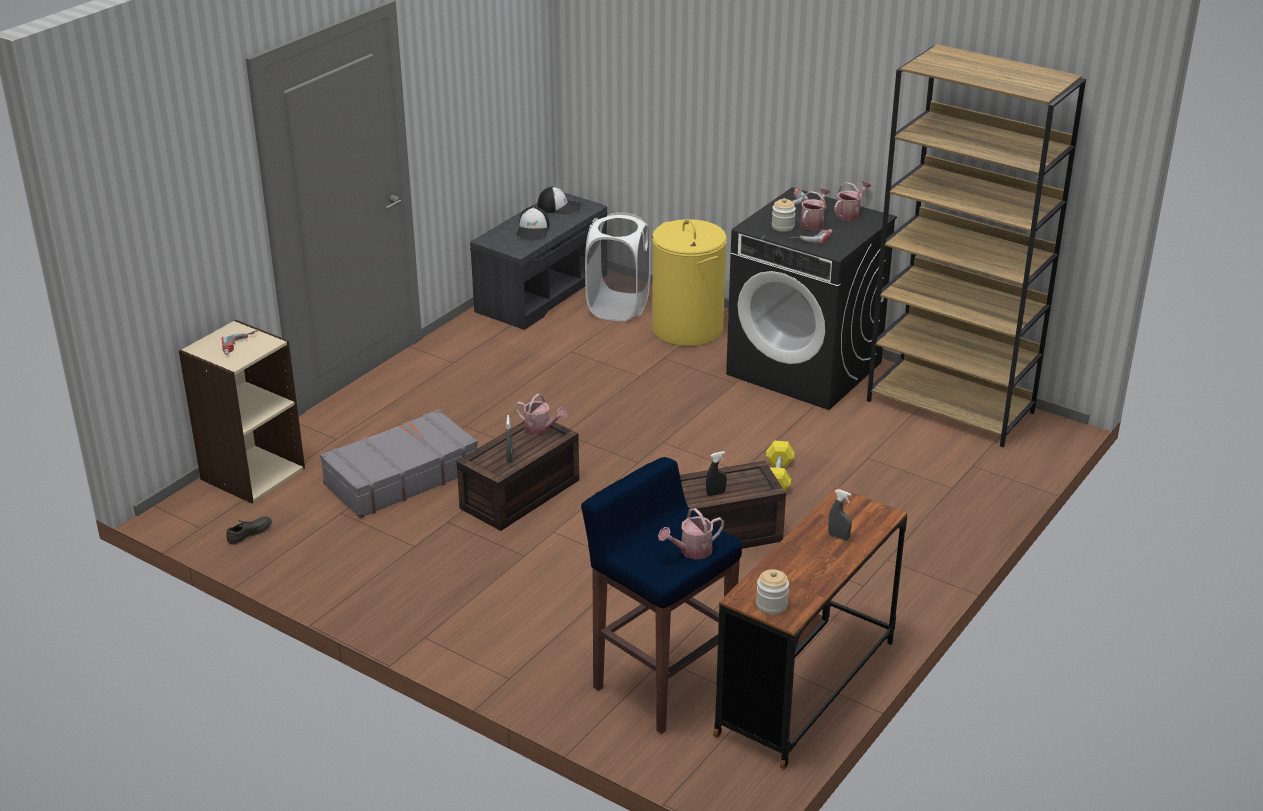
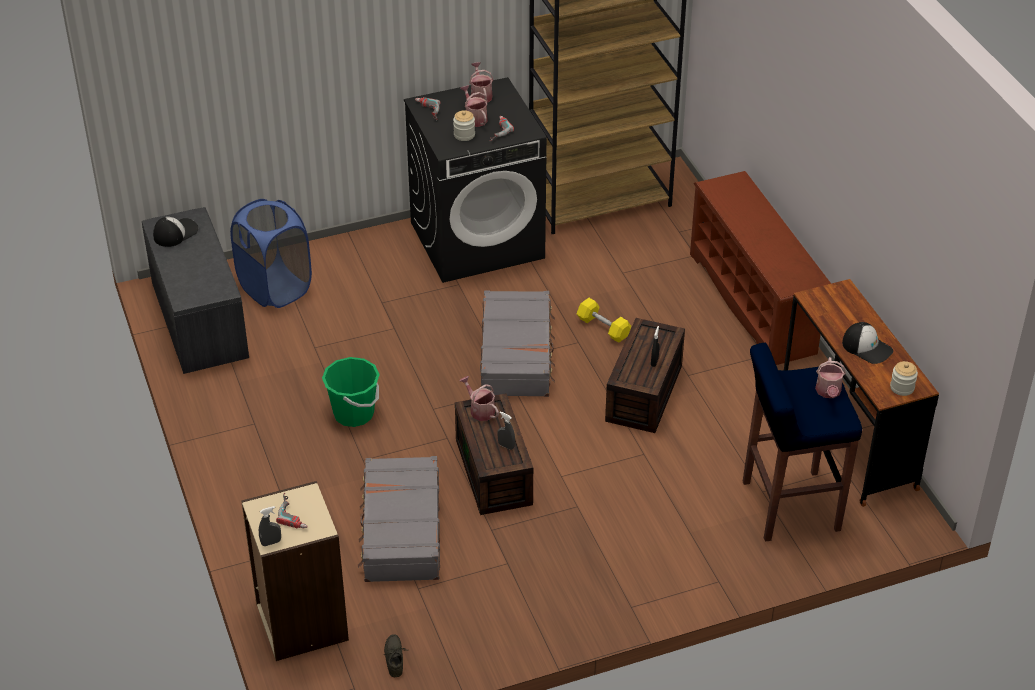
camera: 55 degrees left, 10 degrees up
watering can [515,393,568,435] -> watering can turned 105 degrees counterclockwise [459,376,499,421]
cap [517,207,550,238] -> cap moved to [842,322,893,364]
white laundry basket [585,212,651,321] -> blue laundry basket [230,199,312,308]
yellow laundry basket [652,219,727,346] -> none
grey spray bottle [828,489,852,540] -> grey spray bottle moved to [259,506,281,546]
none -> green bucket [322,357,380,427]
none -> grey suitcase [480,290,555,397]
none -> brown shoe rack [690,171,831,365]

